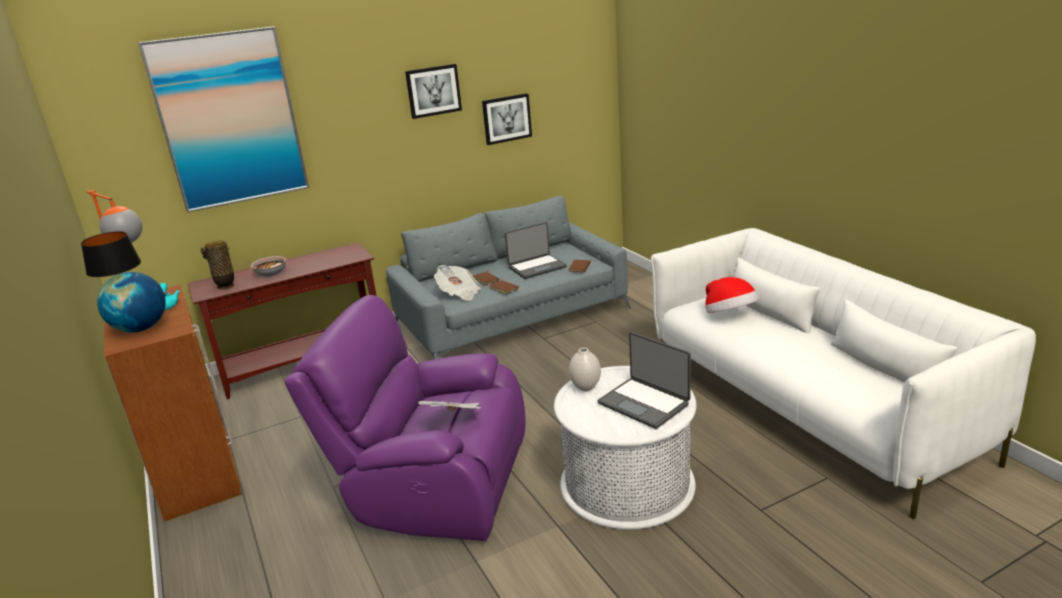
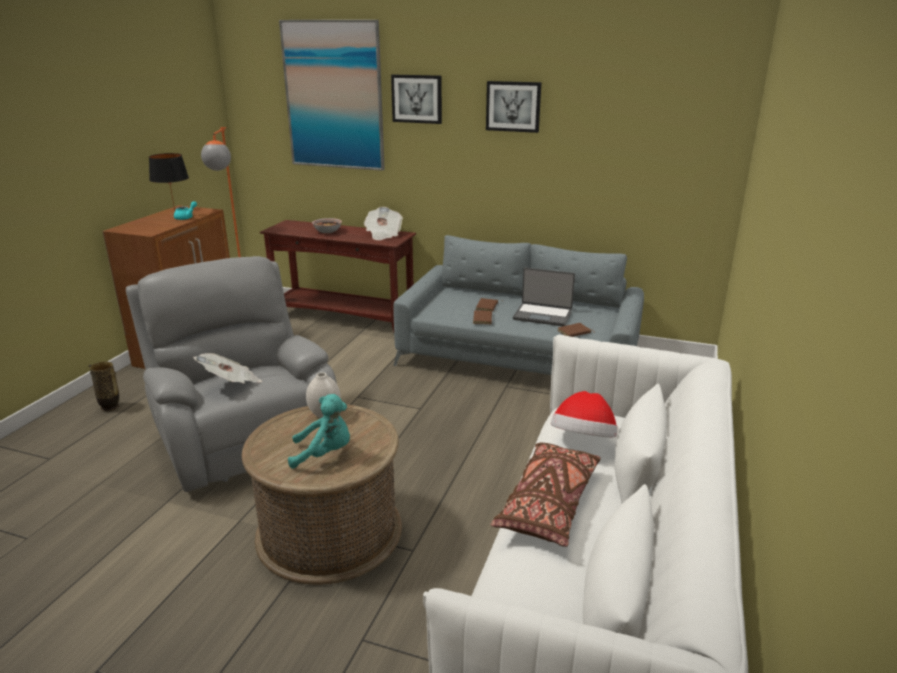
camera: 45 degrees right, 0 degrees up
globe [97,272,166,332] -> none
vase [201,241,234,290] -> vase moved to [89,361,119,411]
purple armchair [285,295,525,541] -> grey armchair [126,256,337,492]
newspaper [434,265,481,301] -> newspaper moved to [364,207,403,240]
picture [482,93,532,145] -> picture moved to [391,74,442,124]
white coffee table [554,366,697,530] -> brown coffee table [242,404,402,585]
laptop [597,332,691,429] -> turquoise plush toy [288,394,350,469]
none -> brown pillow [491,442,601,547]

